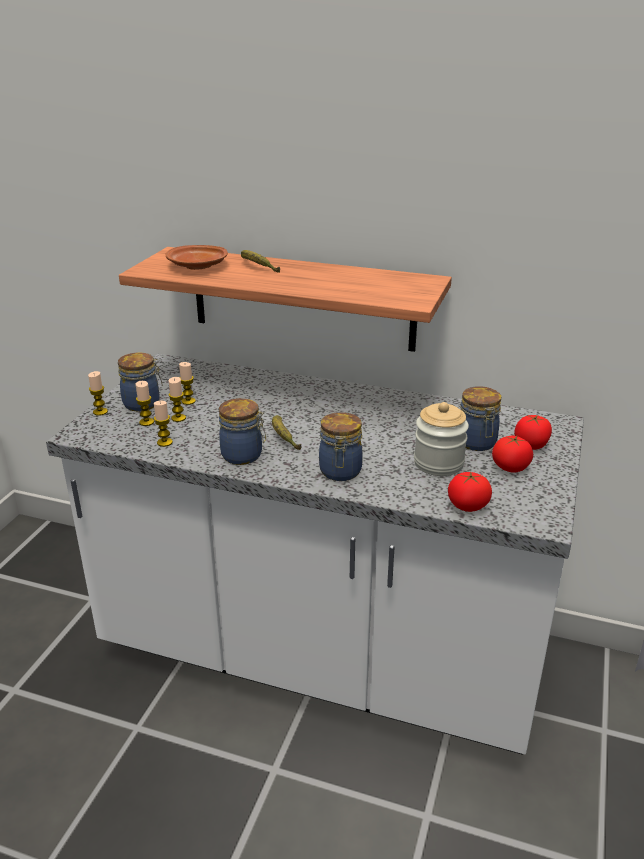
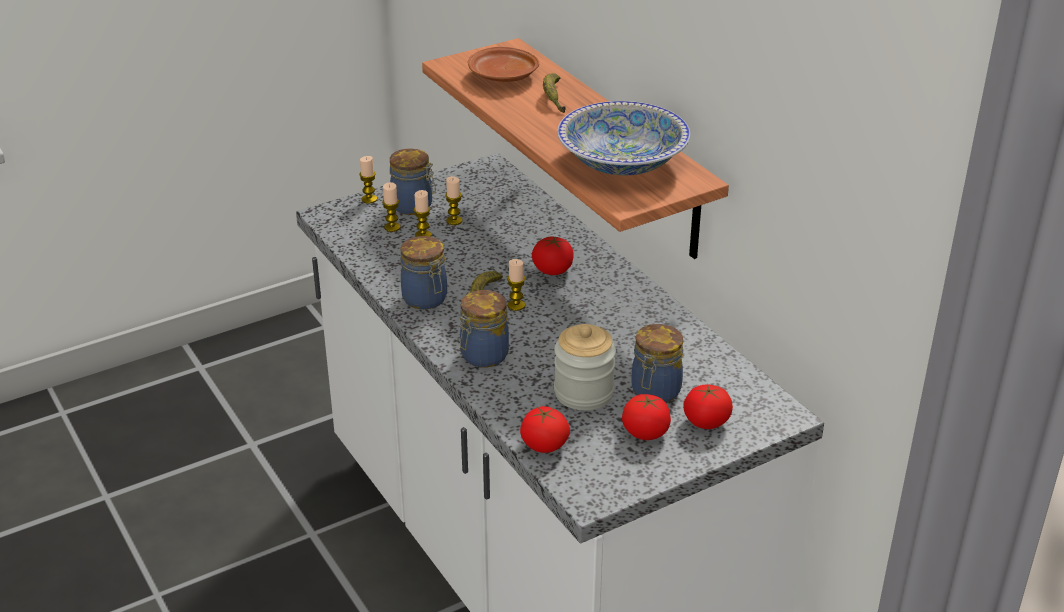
camera: 40 degrees right, 5 degrees up
candle [154,401,173,447] -> candle moved to [507,259,525,311]
none -> tomato [532,236,574,275]
none -> bowl [557,101,690,175]

